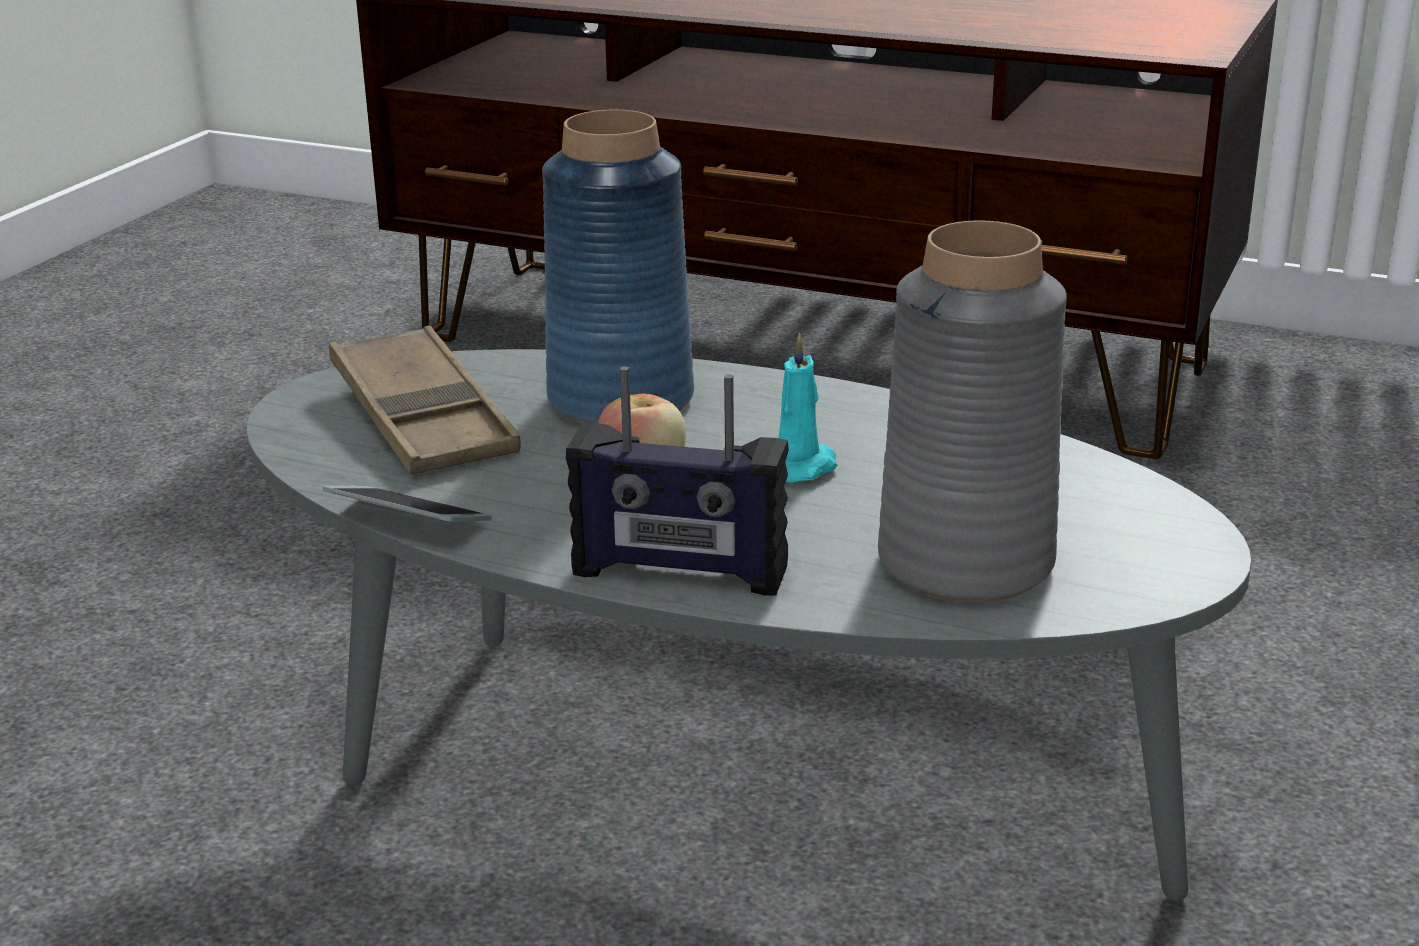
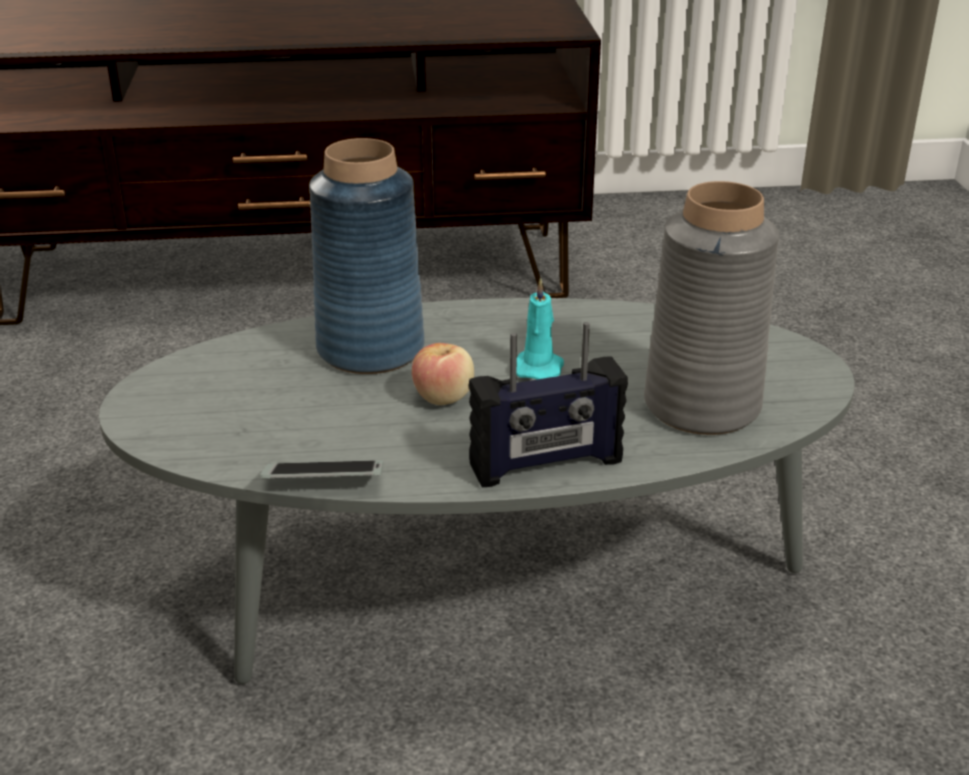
camera: 30 degrees left, 5 degrees up
brown tray [329,325,521,475] -> none

